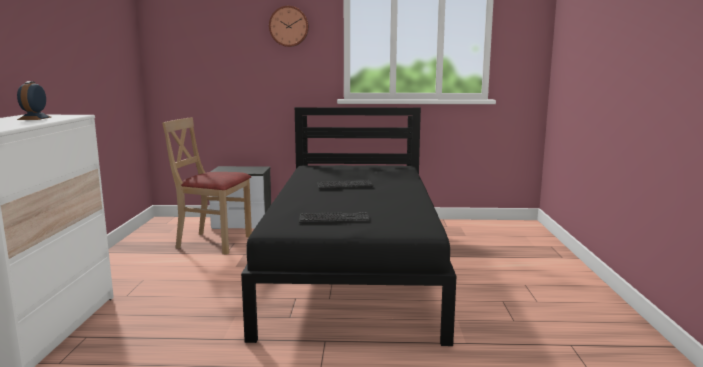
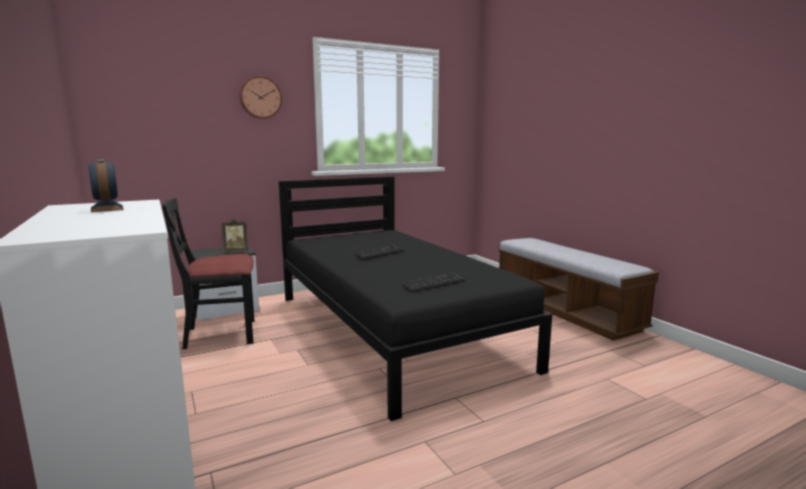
camera: 30 degrees left, 0 degrees up
beige chair [162,117,252,255] -> black chair [162,198,254,350]
none -> picture frame [222,219,248,252]
none -> bench [499,238,659,341]

